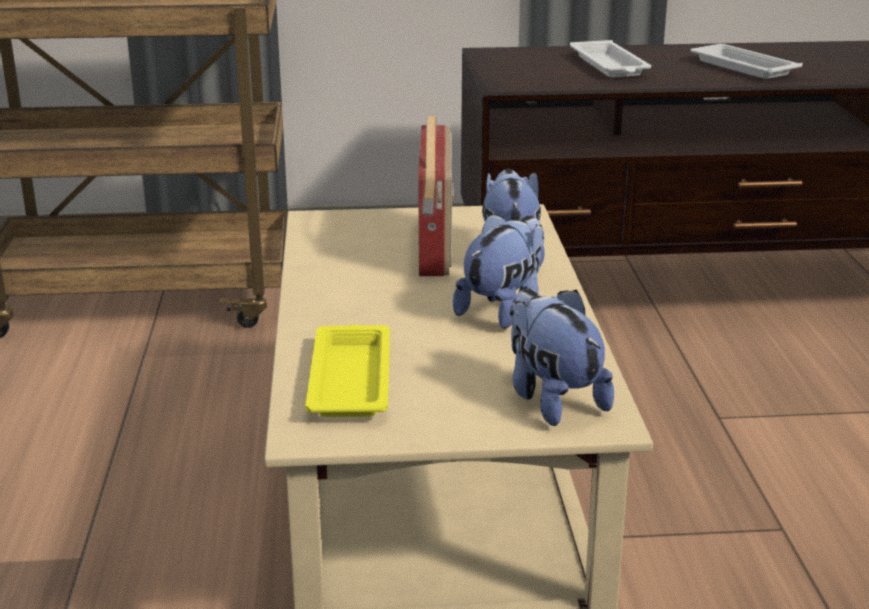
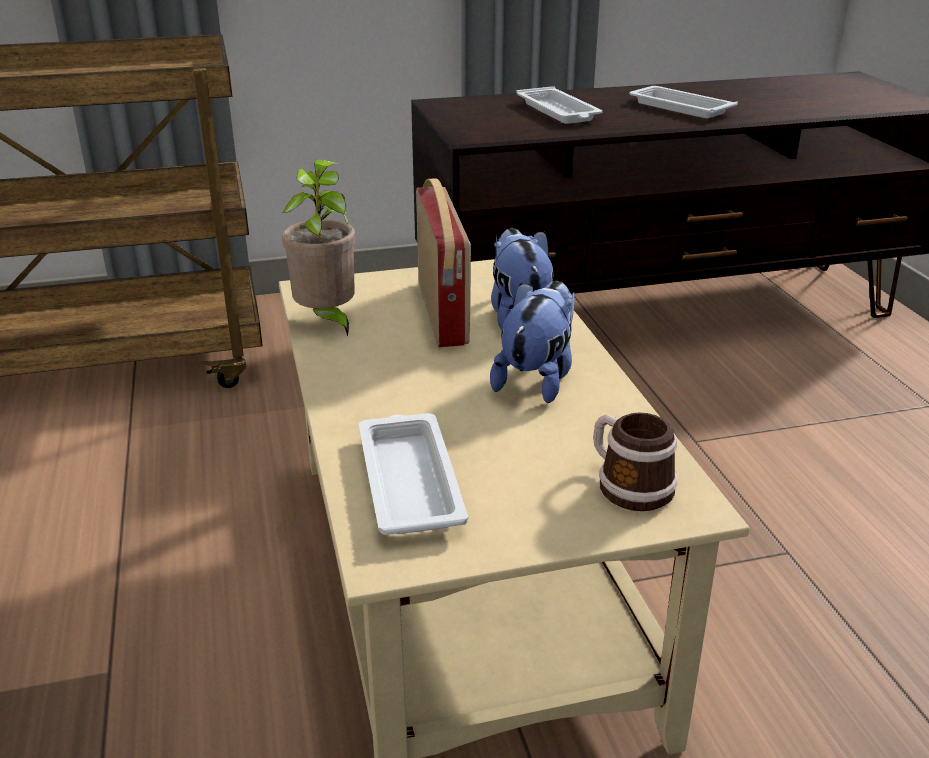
camera: 10 degrees left, 5 degrees up
yellow tray [305,325,390,417] -> white tray [359,413,469,535]
plush toy [509,289,614,426] -> mug [593,413,677,511]
none -> potted plant [282,159,356,336]

